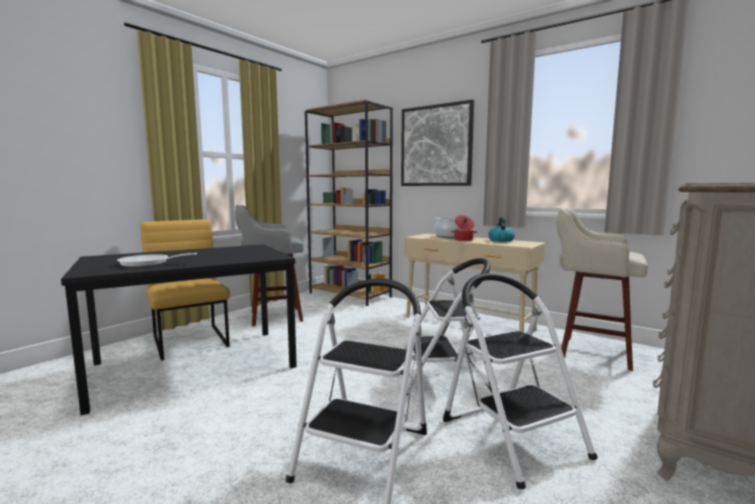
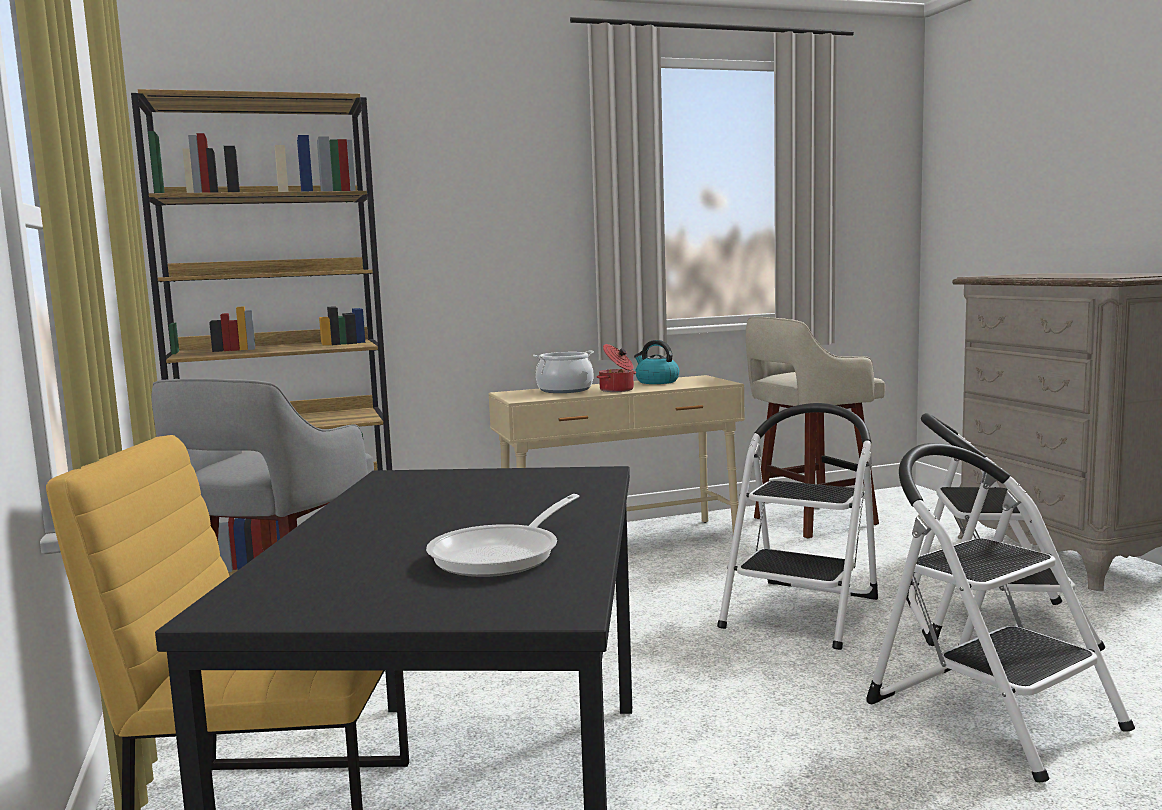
camera: 55 degrees left, 0 degrees up
picture [401,99,474,186] -> none

